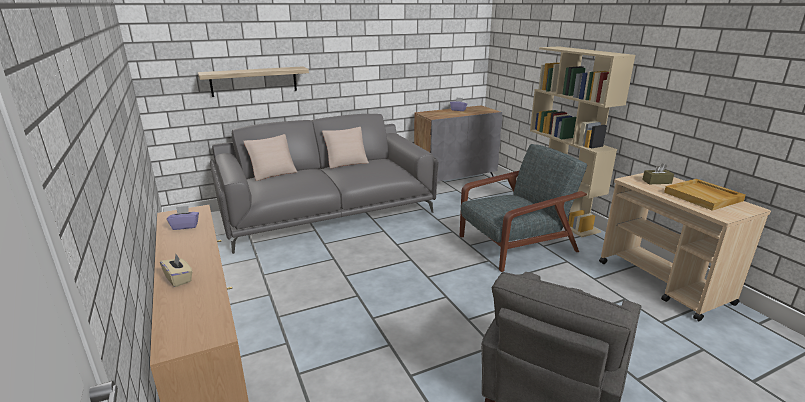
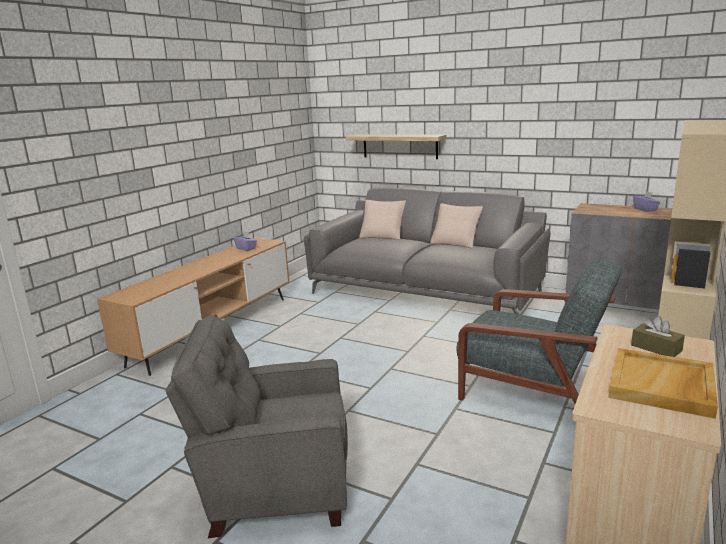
camera: 55 degrees right, 5 degrees down
beige tissue box [160,255,193,287] -> none

